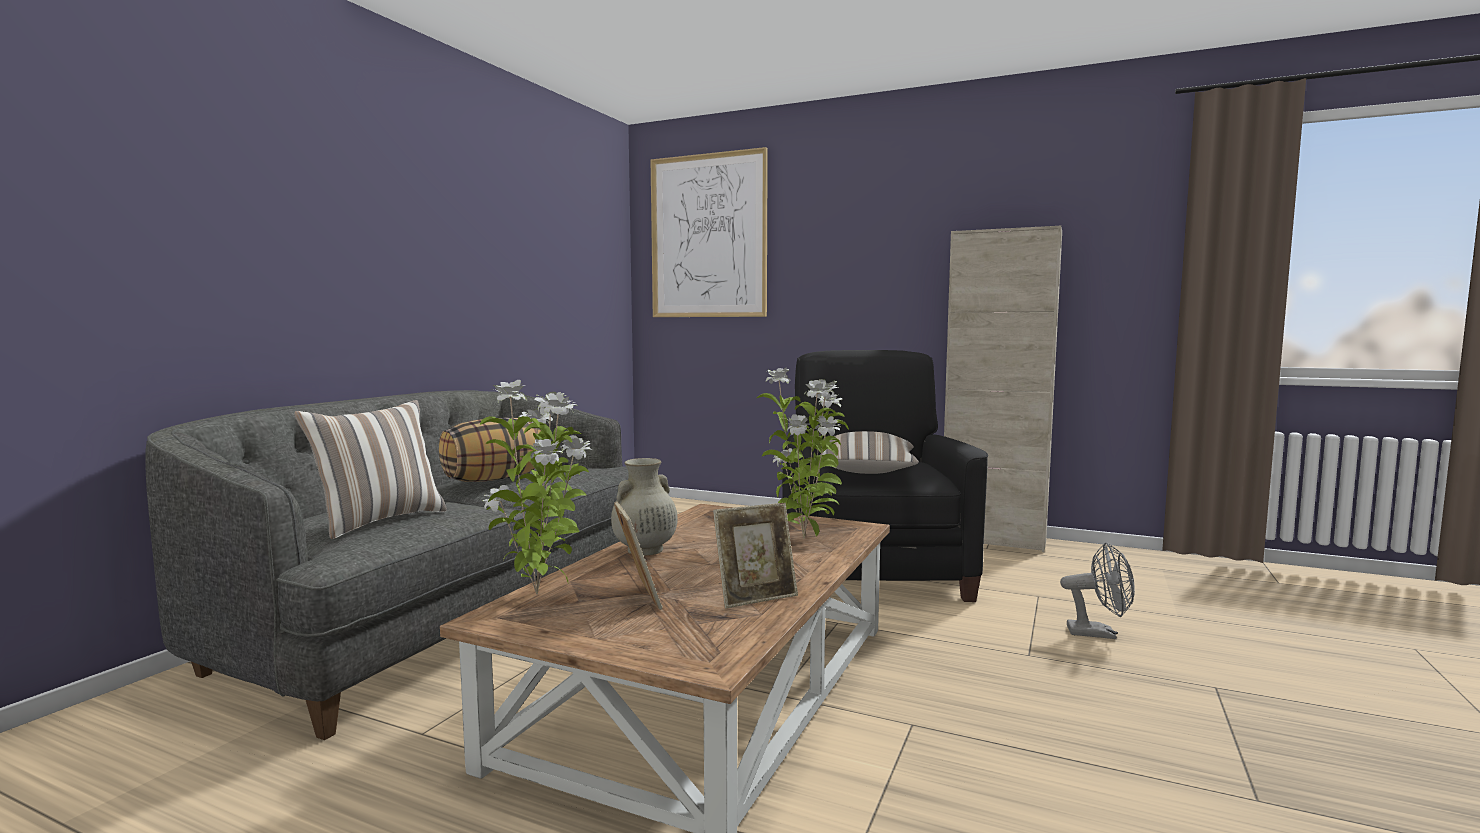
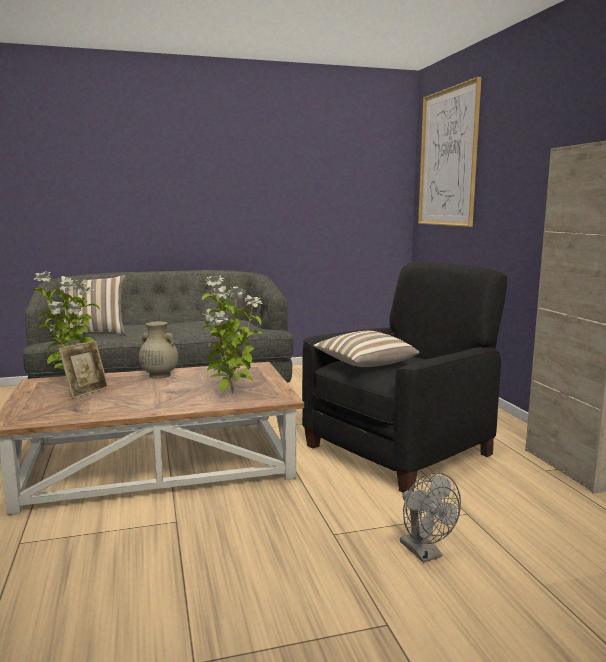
camera: 50 degrees right, 5 degrees up
pillow [439,417,541,482] -> none
picture frame [713,503,798,608] -> none

